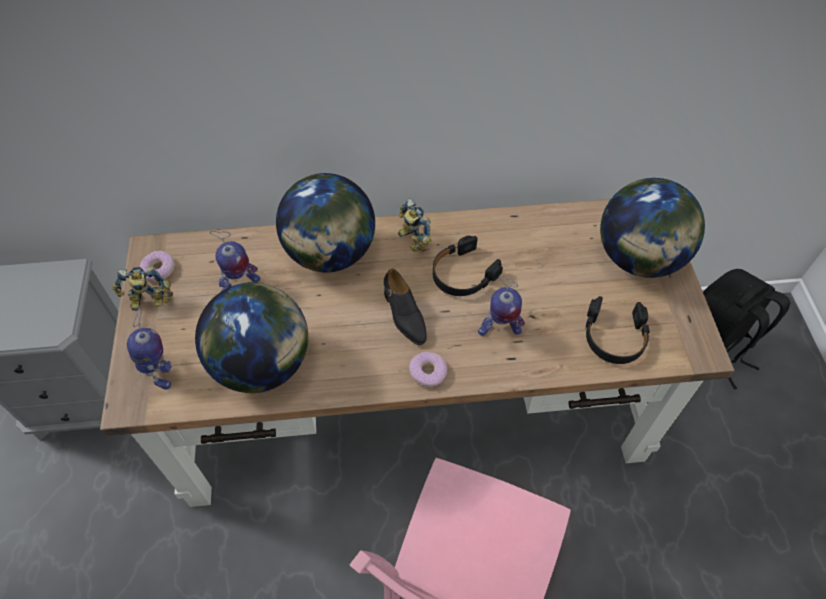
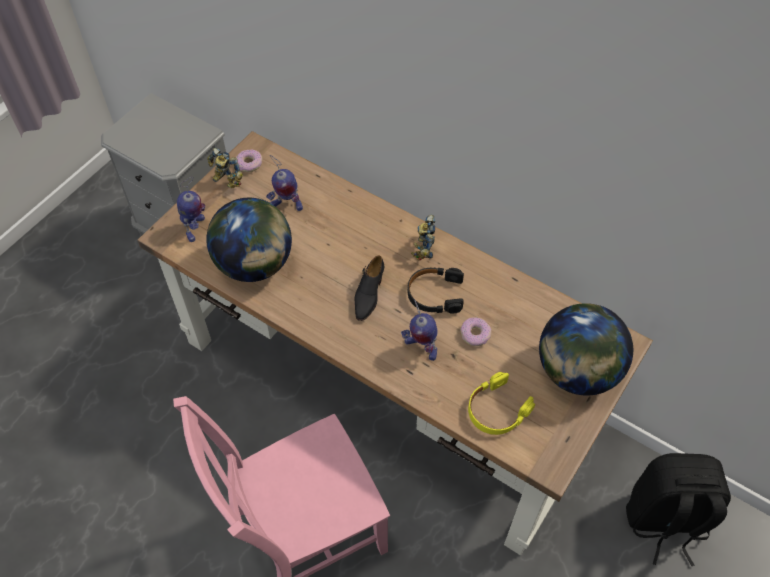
camera: 40 degrees right, 0 degrees up
globe [276,173,375,273] -> none
donut [409,352,447,387] -> donut moved to [460,317,491,346]
black headphones [585,296,650,364] -> yellow headphones [468,372,535,435]

